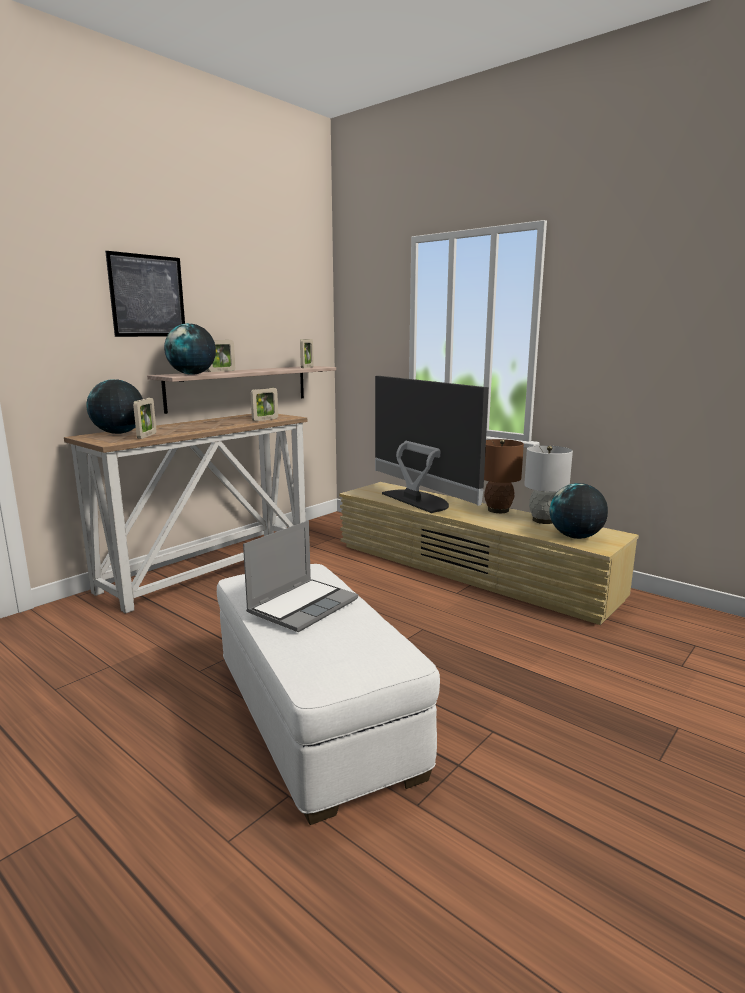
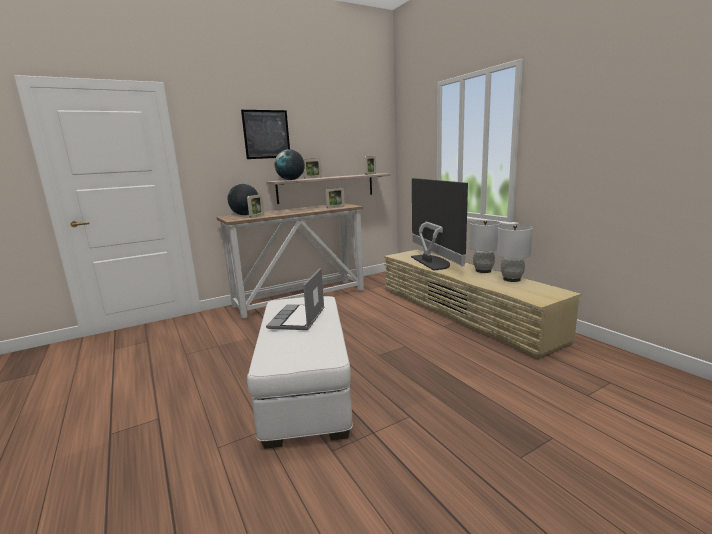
camera: 20 degrees right, 0 degrees up
laptop [243,520,358,632] -> laptop turned 135 degrees clockwise [266,268,324,330]
brown table lamp [484,439,524,513] -> white table lamp [469,220,501,273]
globe [550,483,608,539] -> none

